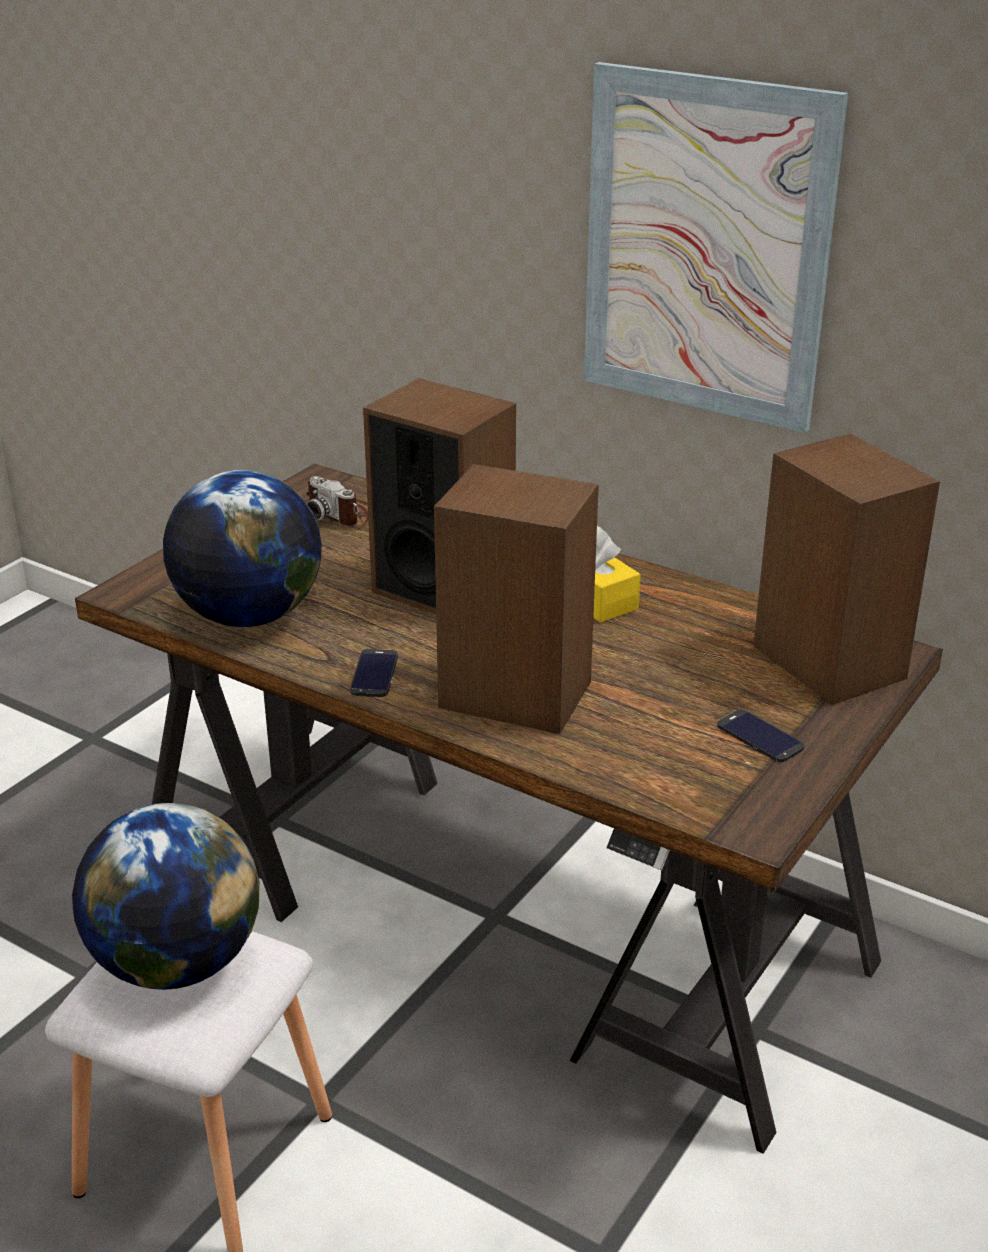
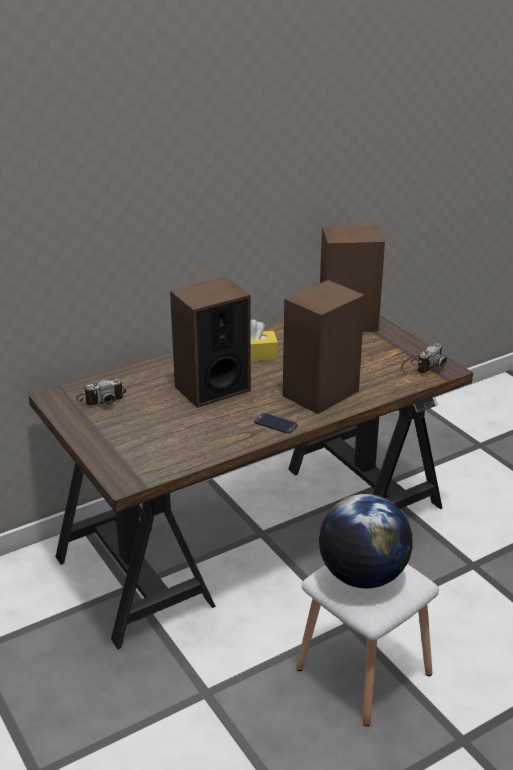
camera: 65 degrees left, 0 degrees up
globe [163,470,322,627] -> none
picture [584,62,848,433] -> none
phone [717,710,805,762] -> none
none -> camera [401,343,447,373]

